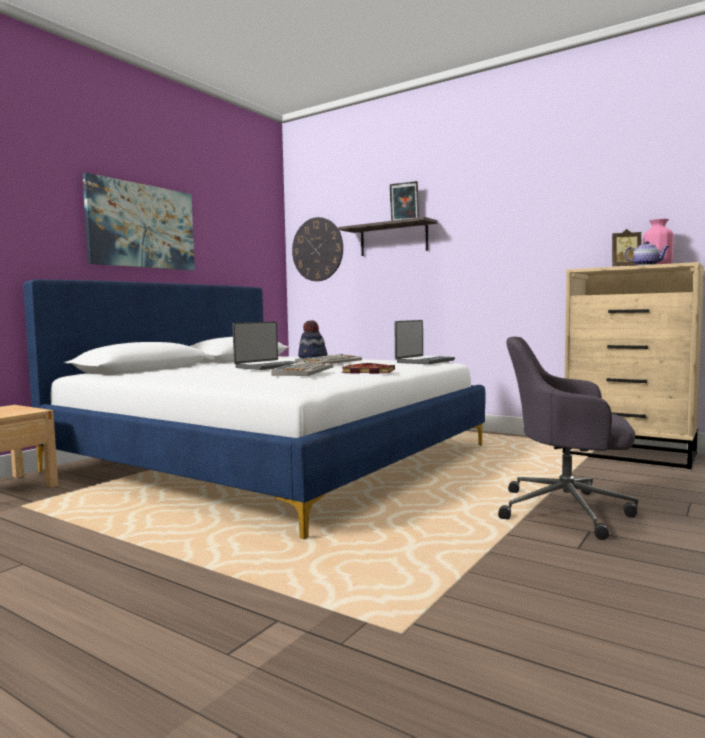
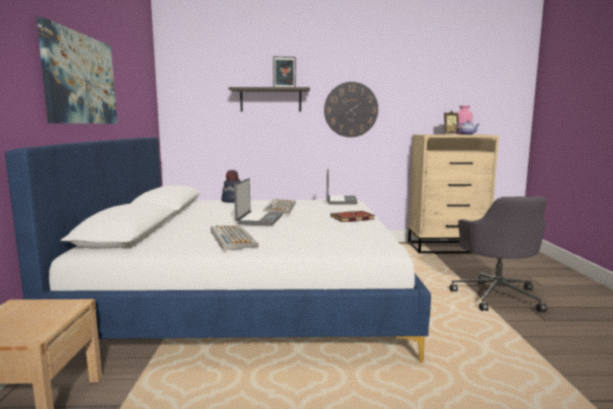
camera: 35 degrees left, 5 degrees up
keyboard [271,361,333,376] -> keyboard moved to [211,225,259,250]
wall clock [292,217,343,281] -> wall clock moved to [324,82,378,137]
grey office chair [498,337,638,540] -> grey office chair turned 75 degrees counterclockwise [450,196,547,312]

